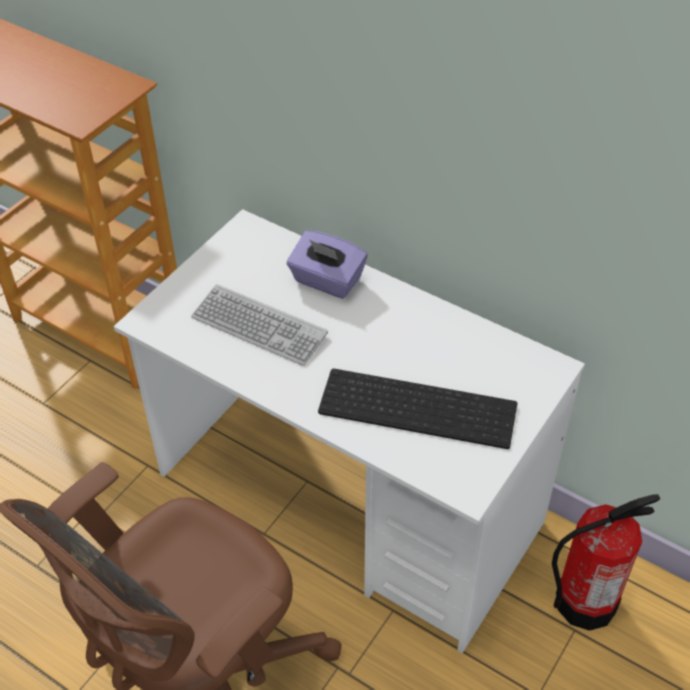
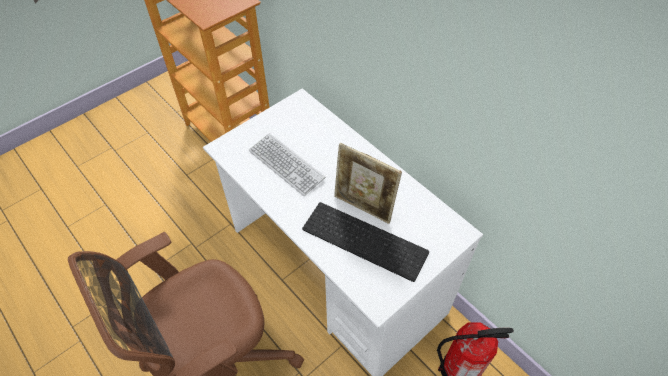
camera: 15 degrees right, 5 degrees up
purple tissue box [287,231,367,299] -> none
none -> picture frame [334,143,402,224]

